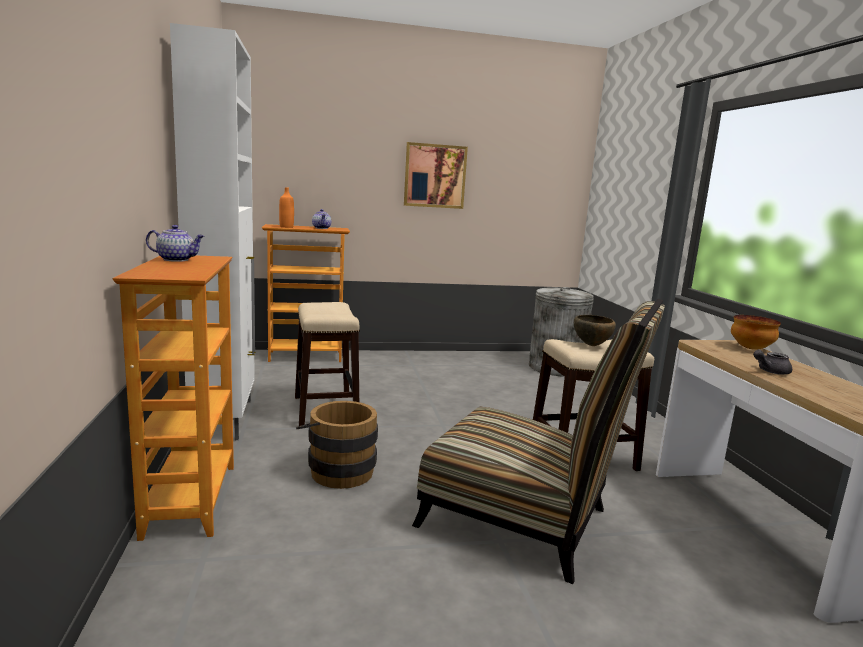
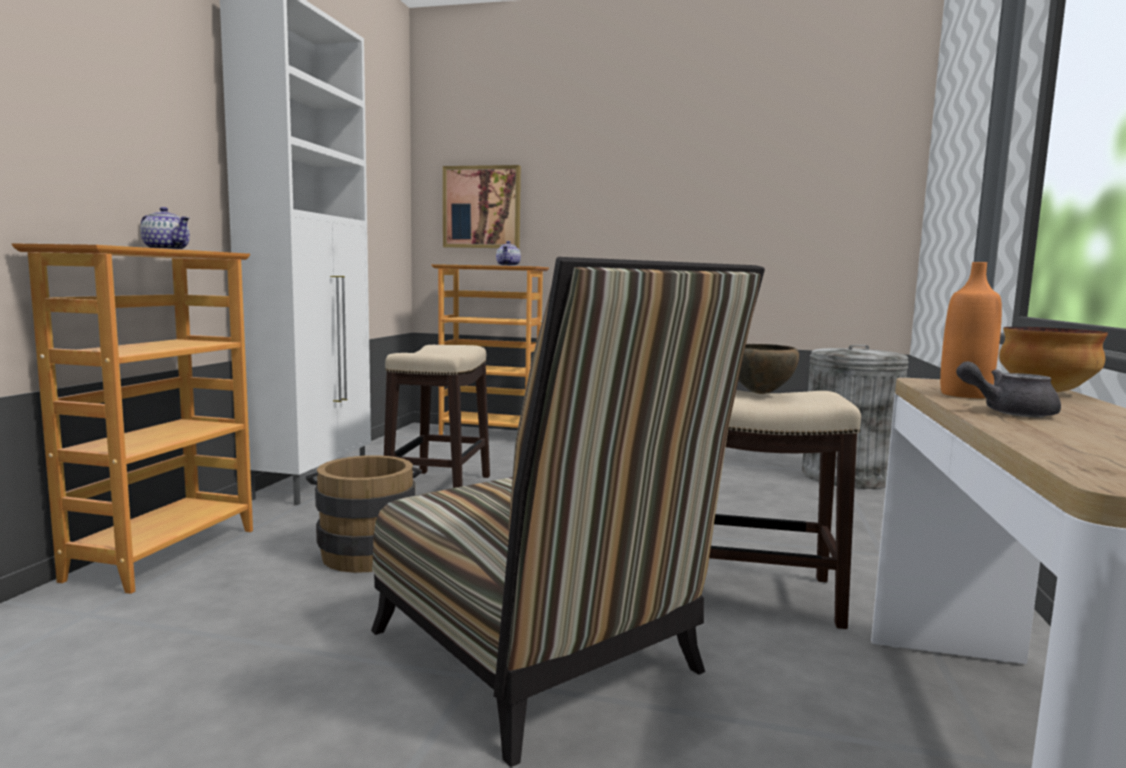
camera: 25 degrees right, 5 degrees down
orange bottle [279,187,294,228] -> orange bottle moved to [940,262,1002,398]
picture [404,142,468,209] -> picture moved to [443,165,521,249]

